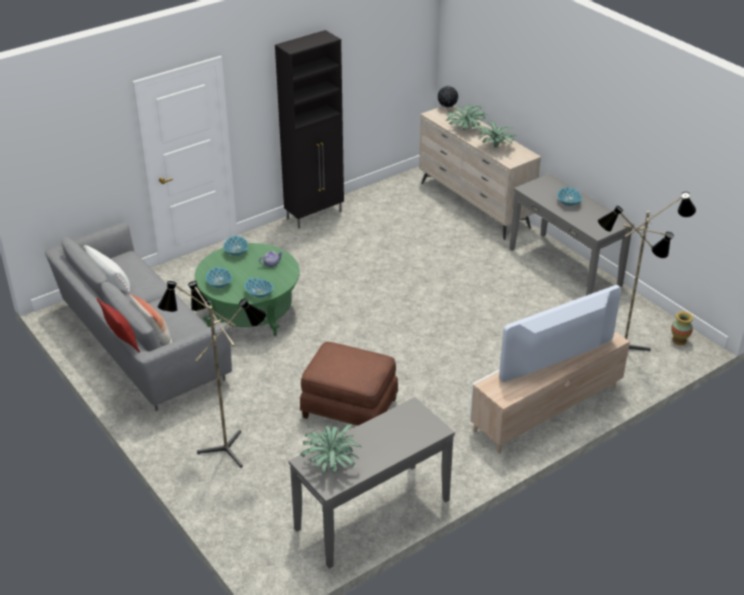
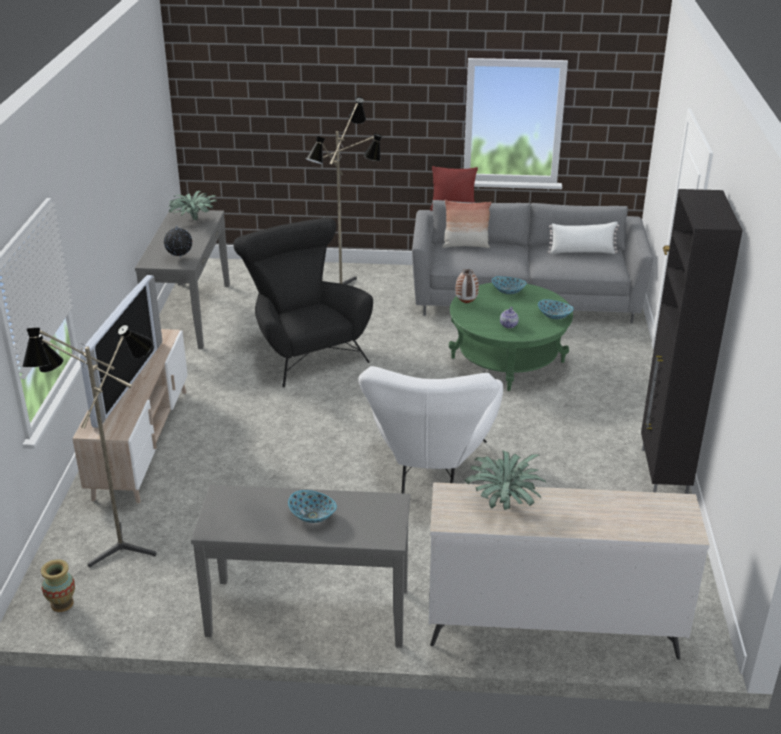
camera: 130 degrees right, 5 degrees down
bowl [245,278,274,297] -> vase [456,269,479,303]
brown ottoman [300,342,398,426] -> black armchair [233,218,373,387]
globe [437,86,458,109] -> globe moved to [164,226,192,258]
potted plant [446,104,490,130] -> none
none -> white armchair [358,366,503,494]

